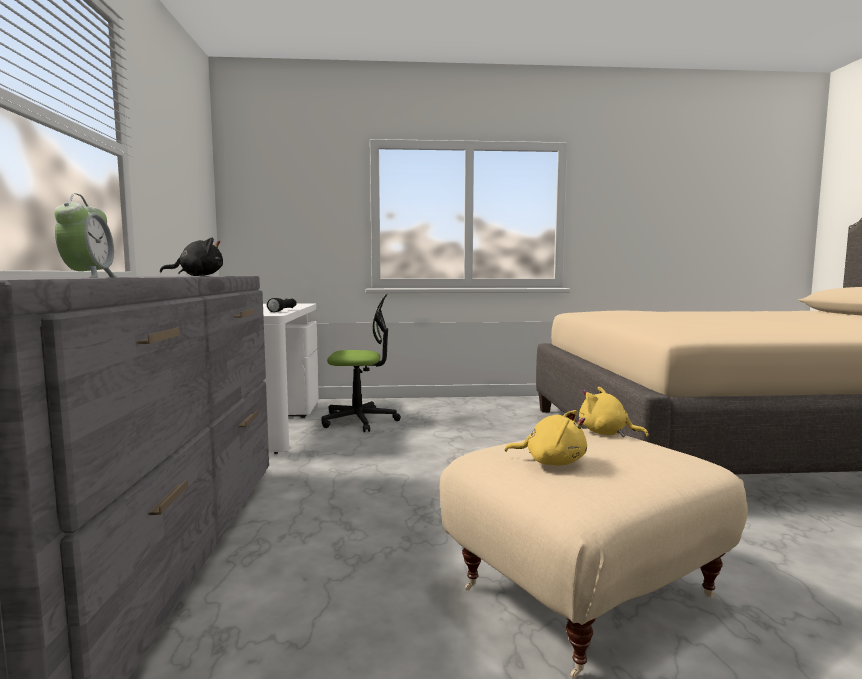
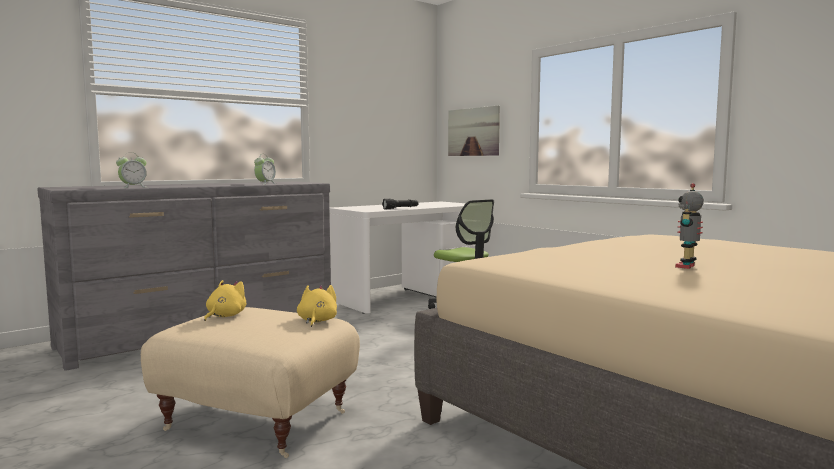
camera: 55 degrees right, 0 degrees up
black plush toy [160,238,223,276] -> alarm clock [254,154,276,184]
yellow plush toy [505,410,587,466] -> yellow plush toy turned 150 degrees counterclockwise [204,280,247,321]
none -> picture [448,106,500,156]
none -> toy robot [675,183,704,269]

